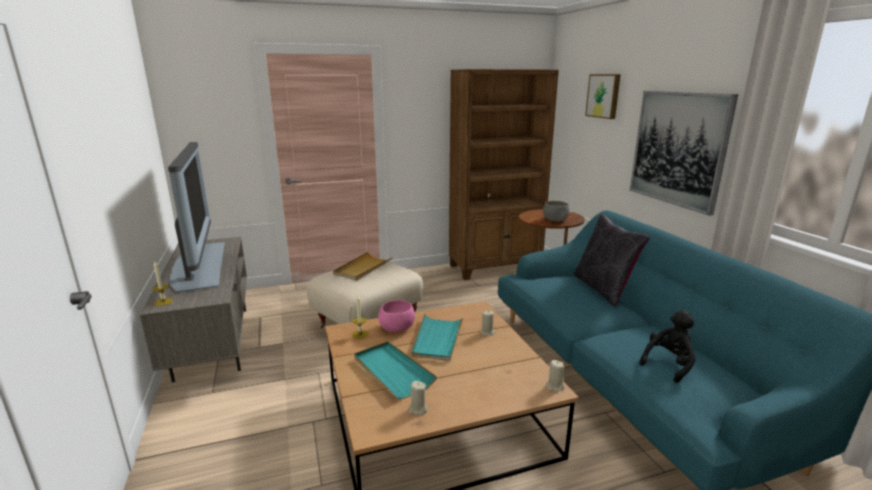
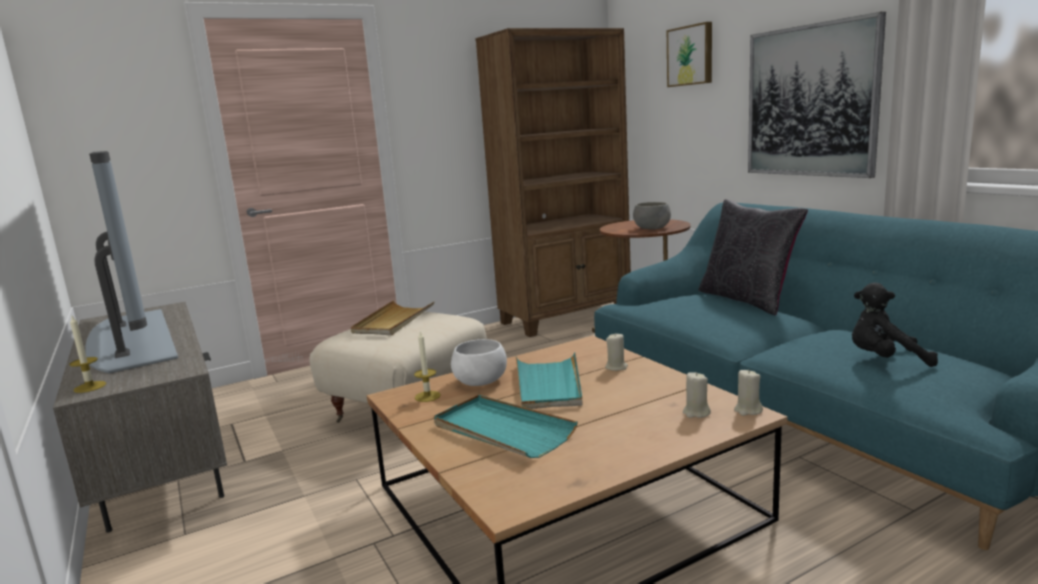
camera: 10 degrees left, 5 degrees down
pink bowl [378,300,415,332] -> white bowl [451,339,507,386]
beige candle [409,381,428,415] -> beige candle moved to [683,372,711,418]
black plush toy [639,310,696,383] -> black plush toy turned 120 degrees counterclockwise [852,283,938,367]

